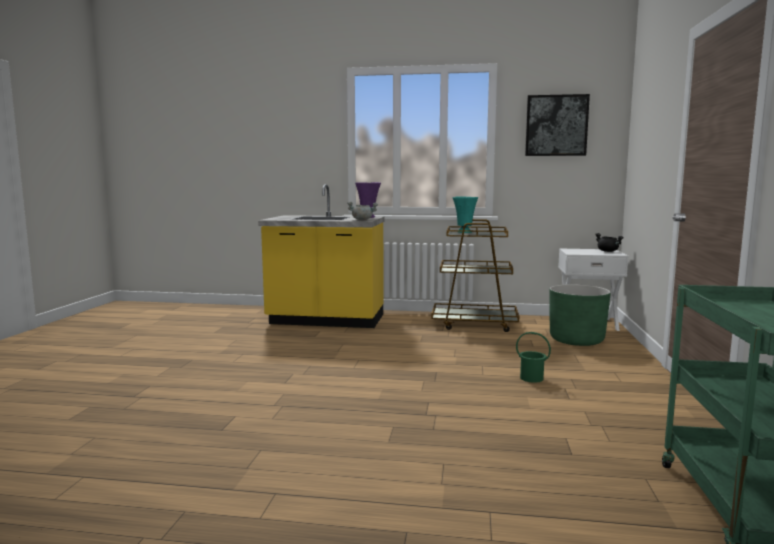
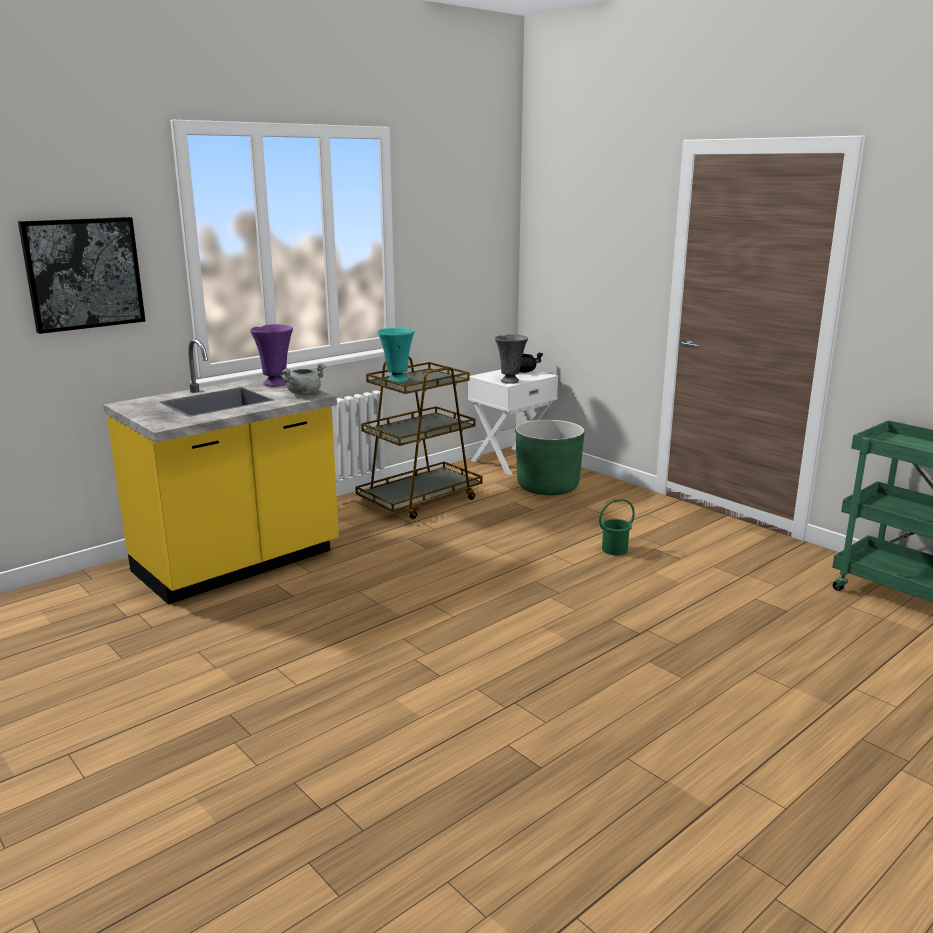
camera: 50 degrees left, 10 degrees up
picture [525,94,590,156] -> picture moved to [18,217,145,334]
none -> grey vase [495,334,528,384]

